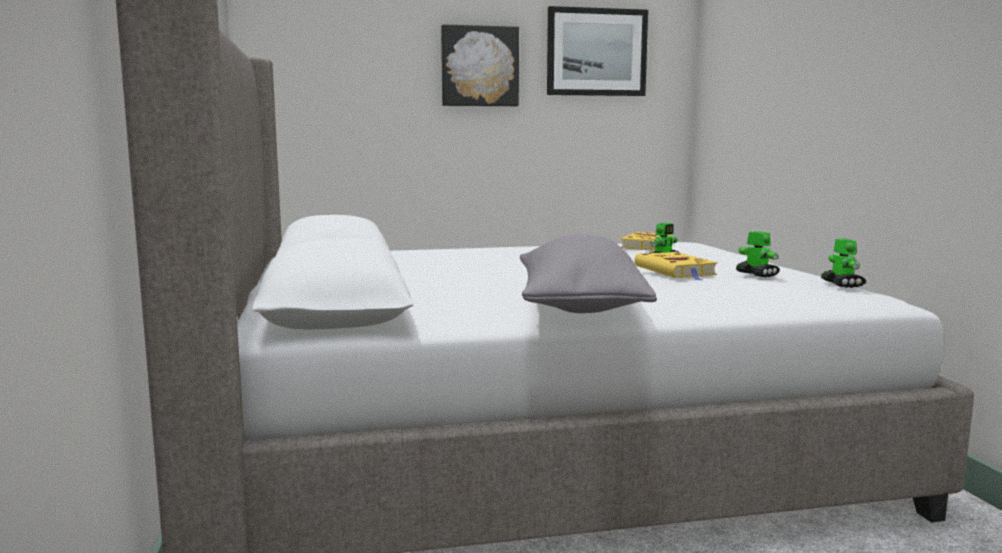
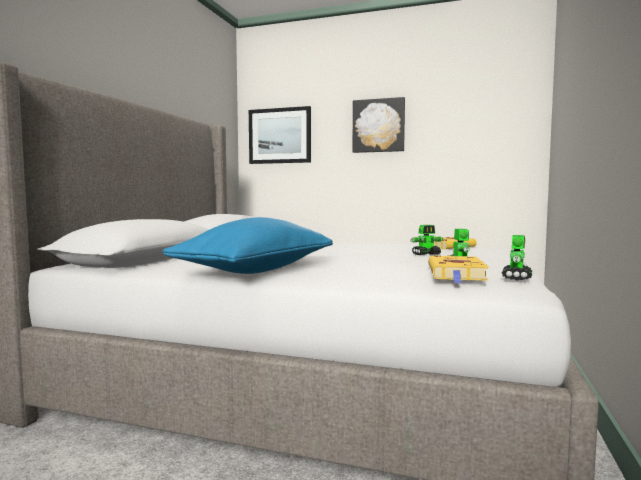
camera: 30 degrees right, 5 degrees down
grey pillow [520,234,657,313] -> blue pillow [162,217,333,274]
picture [547,6,648,96] -> picture moved to [249,106,311,164]
yellow book [634,252,718,280] -> yellow book moved to [428,255,489,284]

